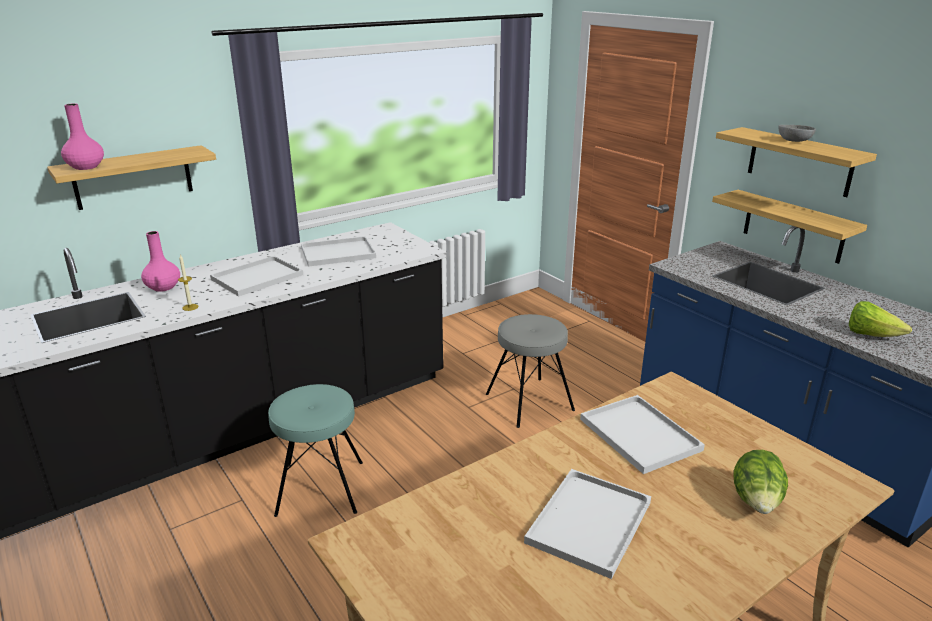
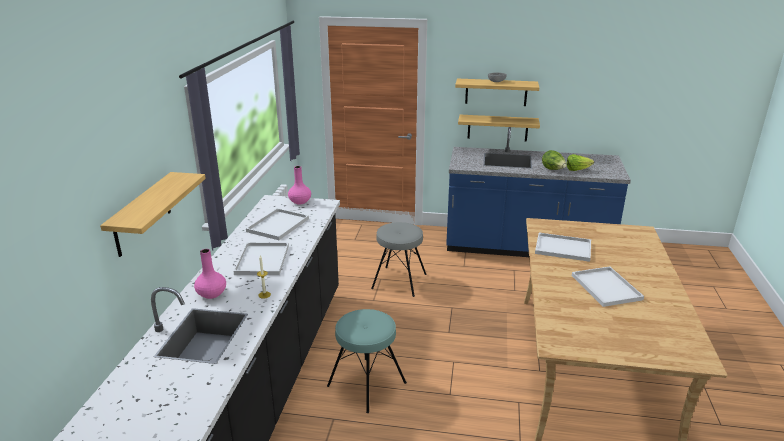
camera: 45 degrees left, 0 degrees up
pink vase [61,103,104,170] -> pink vase moved to [288,166,311,204]
lettuce [733,450,788,514] -> lettuce moved to [542,150,567,170]

